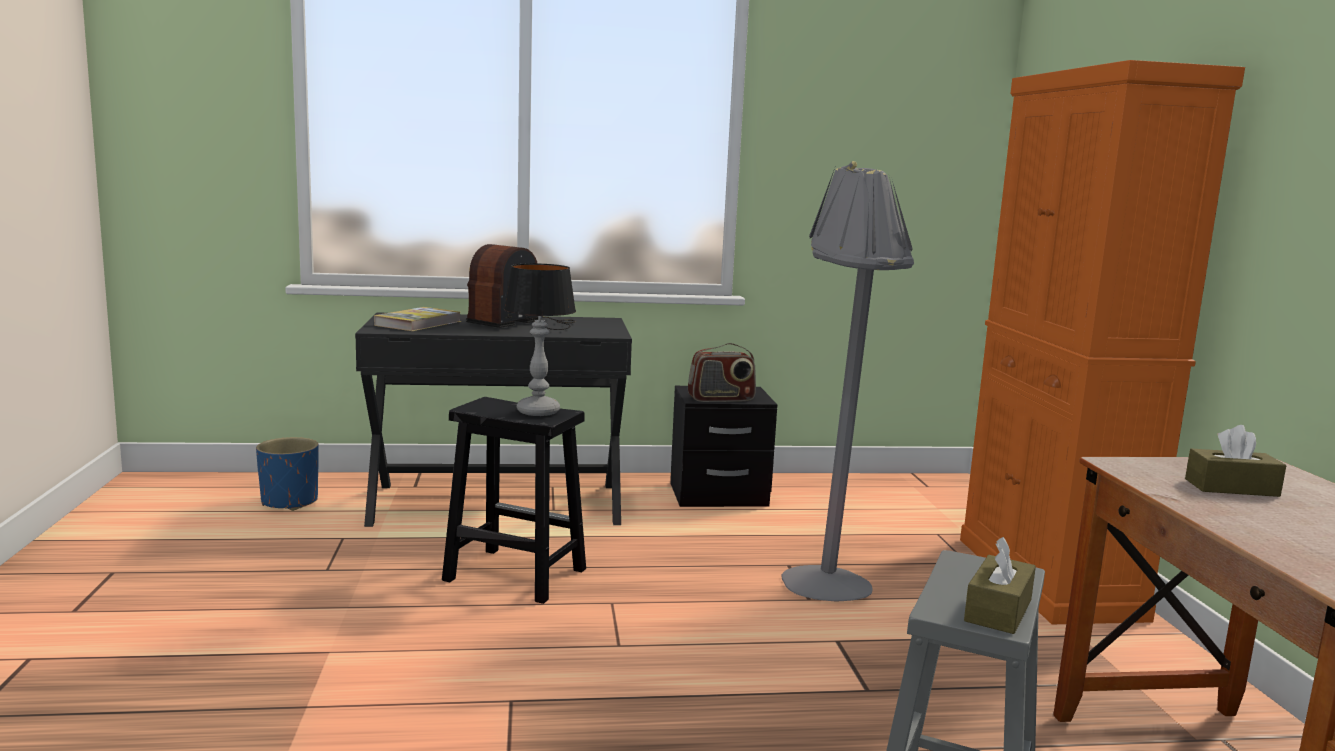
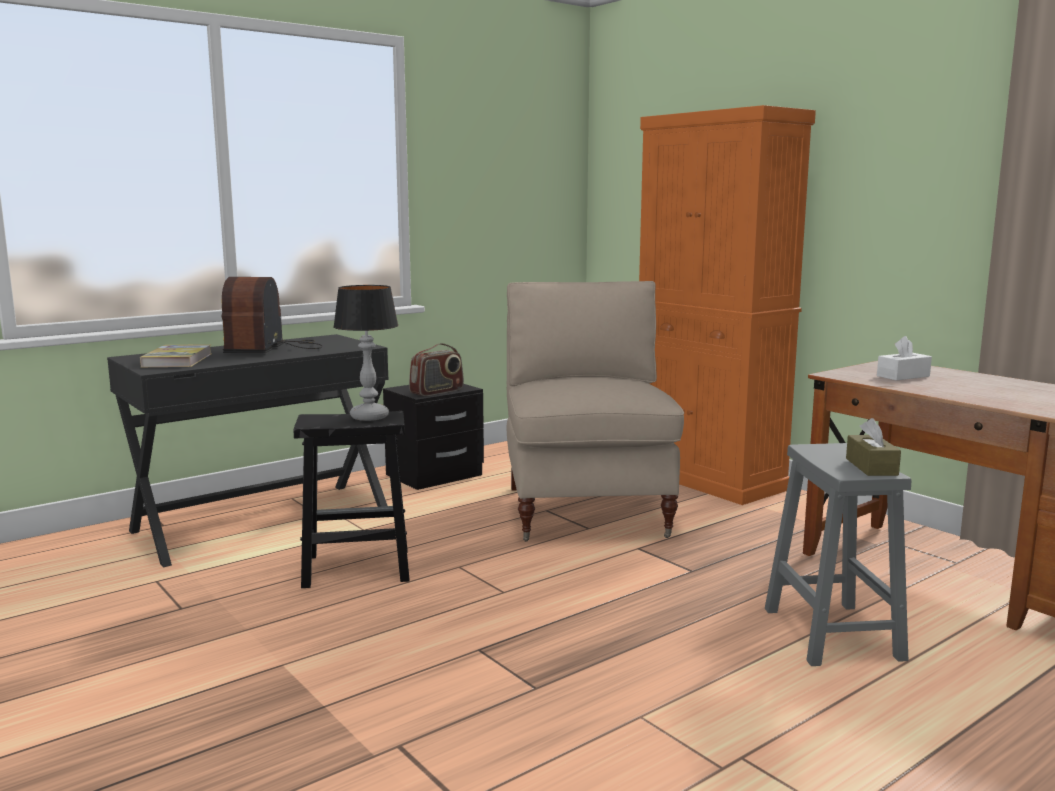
camera: 30 degrees left, 0 degrees up
blue planter [256,437,319,511] -> none
grey floor lamp [781,161,914,601] -> beige chair [507,281,684,542]
brown tissue box [1185,425,1287,497] -> white tissue box [877,336,932,381]

